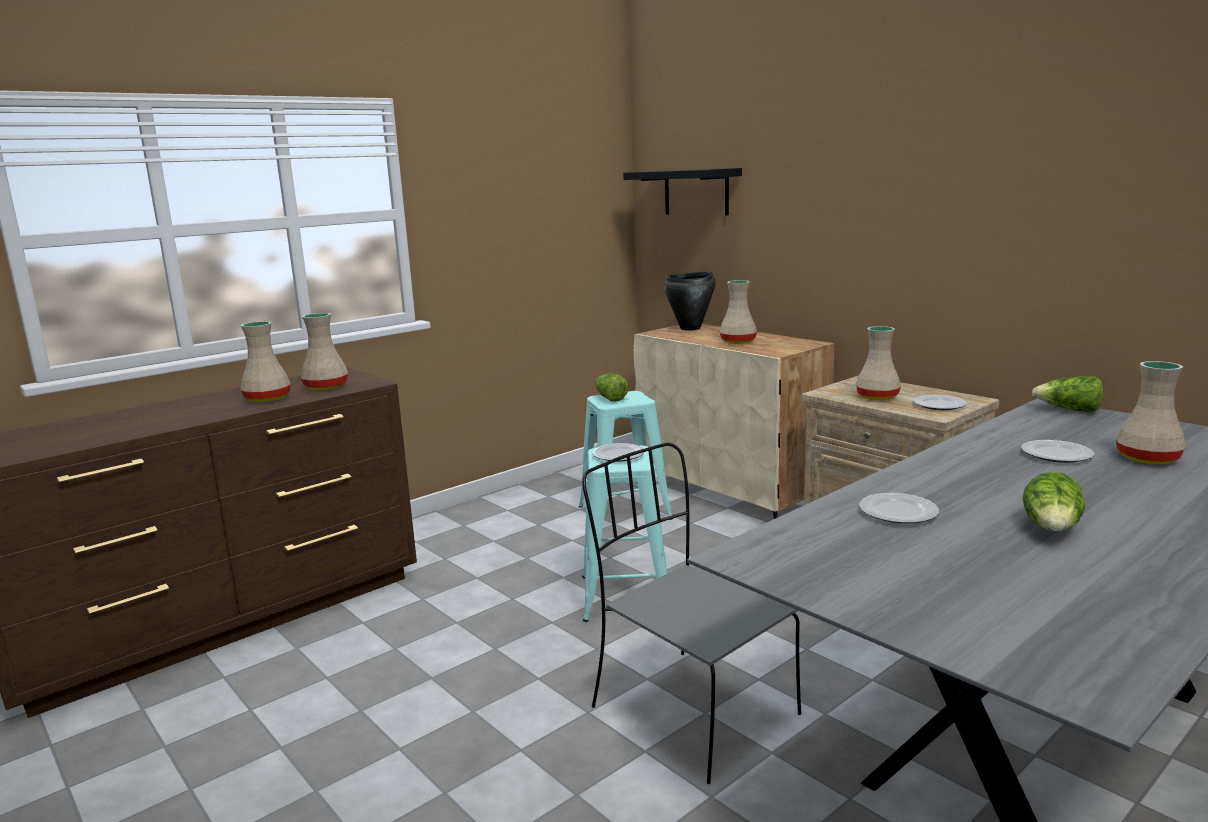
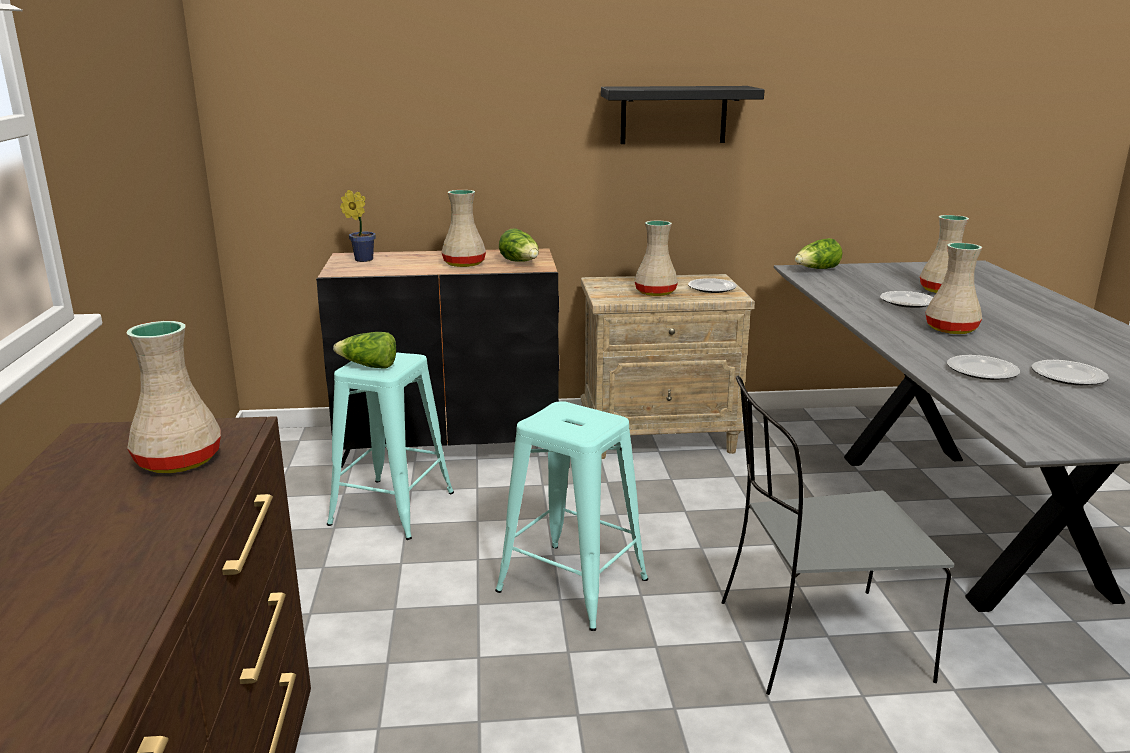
camera: 55 degrees left, 5 degrees up
beige vase [241,321,290,402] -> beige vase moved to [925,243,982,334]
plate [593,443,645,462] -> plate moved to [1032,360,1109,385]
black shelf [623,168,742,216] -> black shelf moved to [601,86,765,144]
beige cabinet [634,324,834,519] -> black cabinet [316,249,559,468]
black cooking pot [664,271,716,331] -> potted plant [340,190,376,262]
lettuce [1022,472,1085,532] -> lettuce moved to [499,228,539,261]

